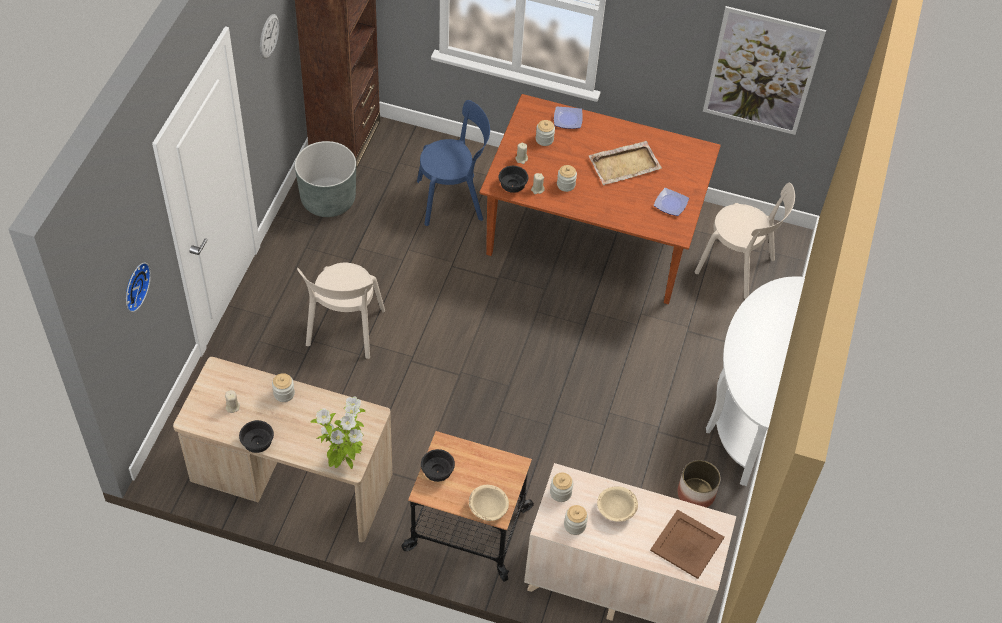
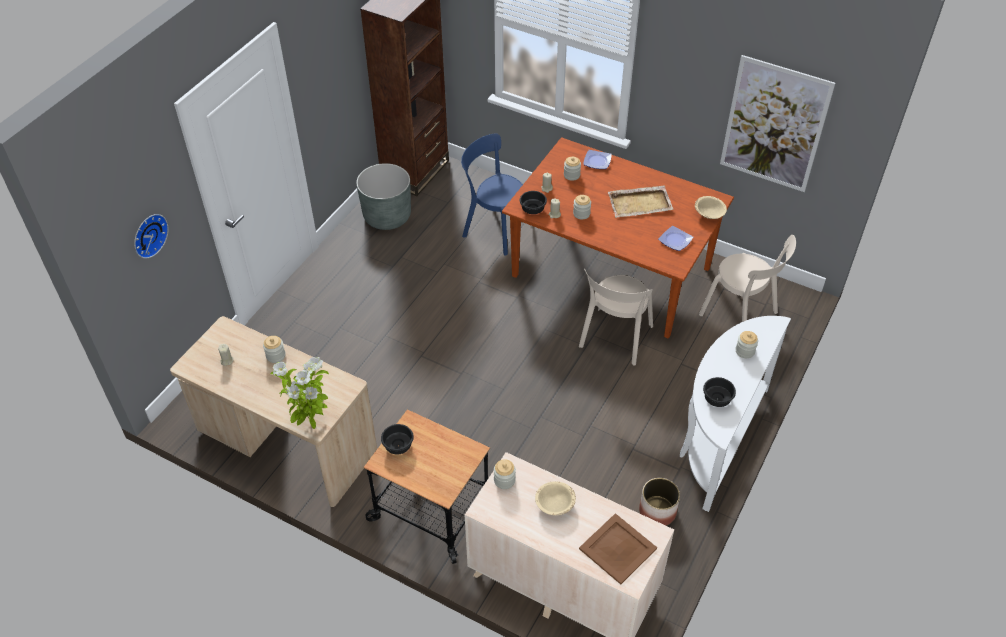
camera: 15 degrees right, 5 degrees down
black bowl [239,420,274,453] -> black bowl moved to [703,377,736,407]
wall clock [260,14,279,59] -> none
beige chair [297,263,385,359] -> beige chair moved to [579,269,653,366]
blue chair [417,100,490,226] -> blue chair turned 150 degrees counterclockwise [461,133,523,256]
beige bowl [469,485,509,521] -> beige bowl moved to [695,196,727,219]
jar [564,505,588,535] -> jar moved to [736,331,758,358]

